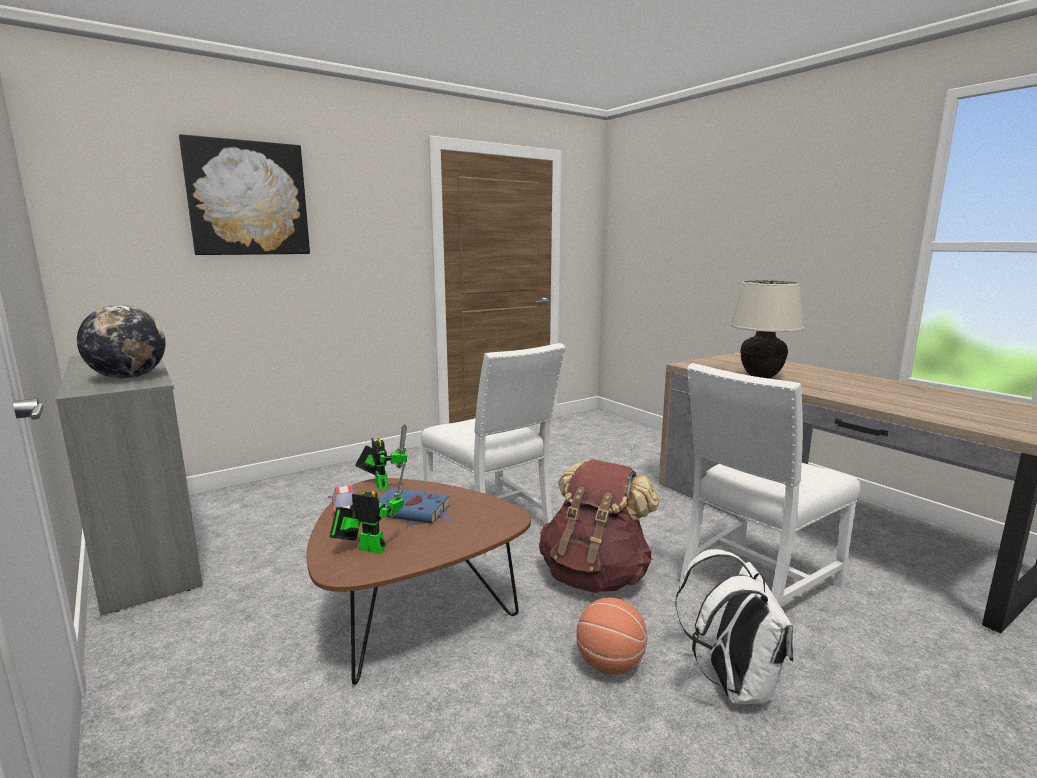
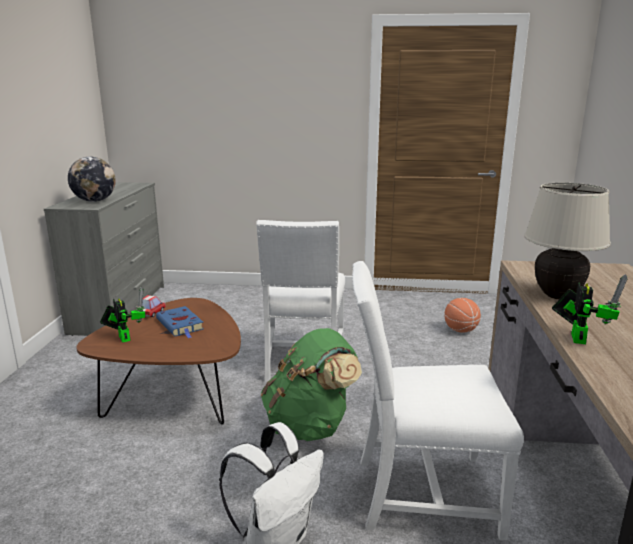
camera: 40 degrees right, 5 degrees up
picture [179,134,310,255] -> none
toy robot [355,424,407,490] -> toy robot moved to [552,274,628,344]
brown backpack [539,459,660,593] -> green backpack [261,328,362,441]
basketball [576,598,647,675] -> basketball moved to [444,298,481,333]

